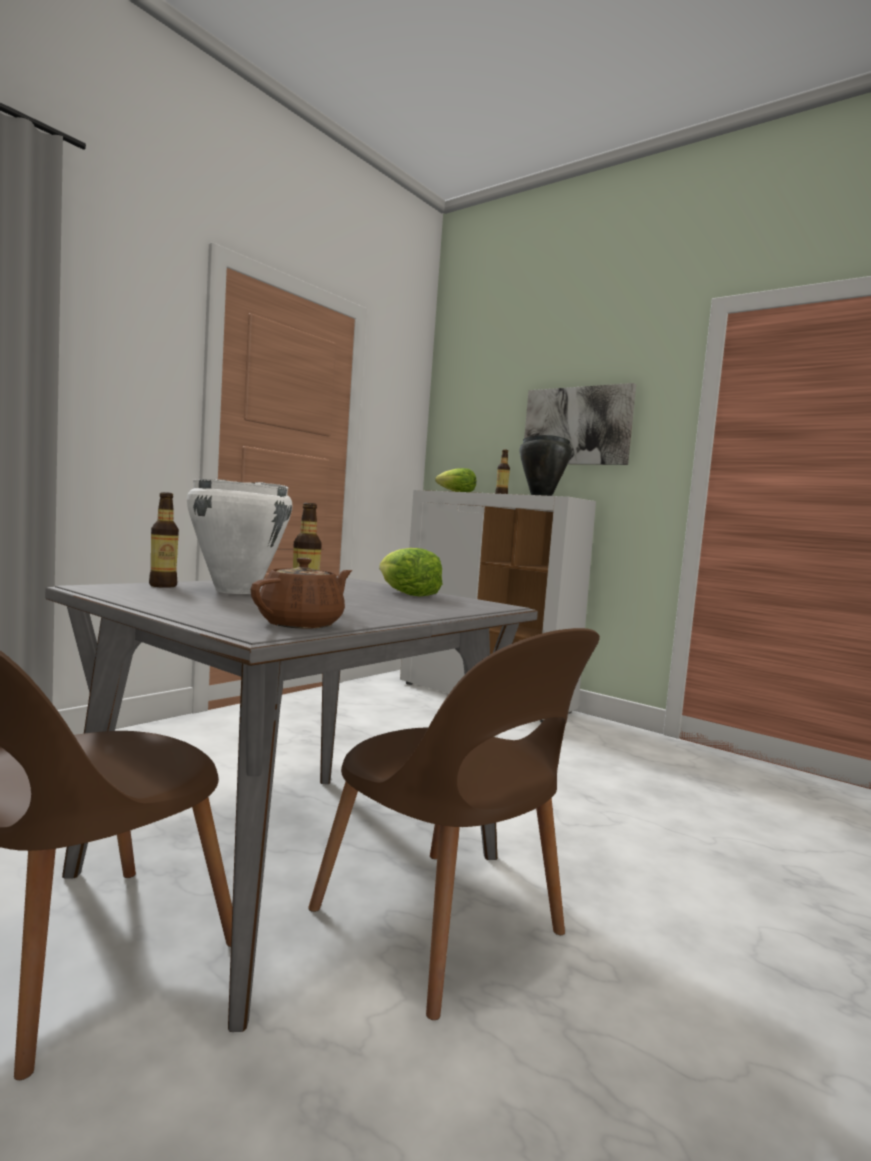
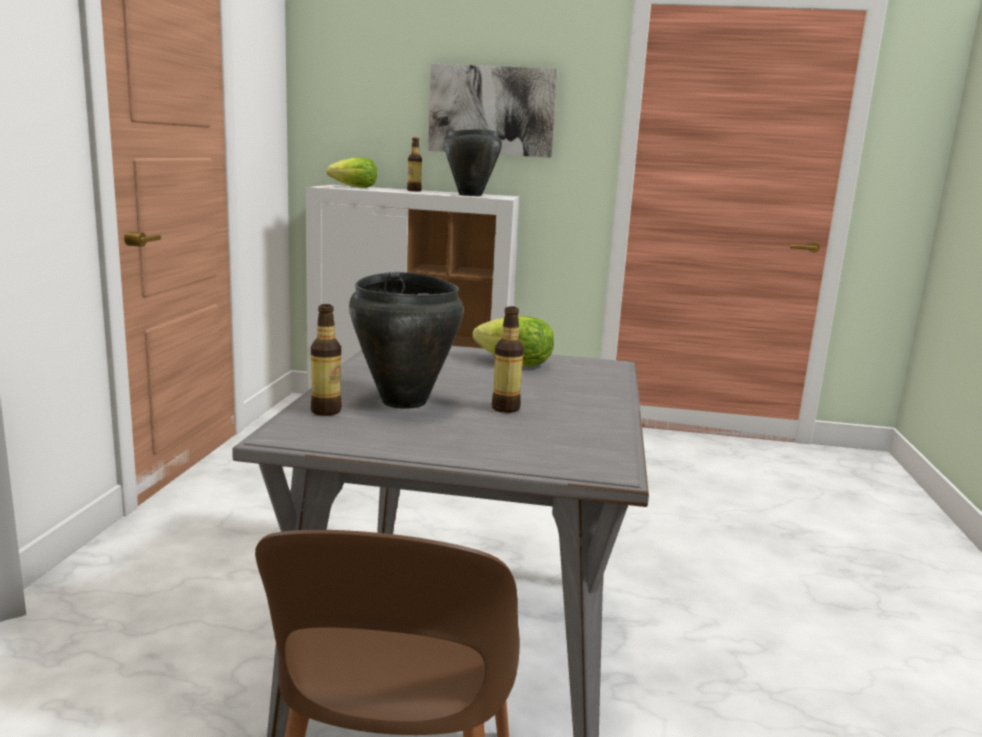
camera: 30 degrees left, 10 degrees up
white cooking pot [187,479,292,594] -> black cooking pot [349,272,464,409]
brown teapot [251,558,352,629] -> none
brown chair [308,628,600,1020] -> none

